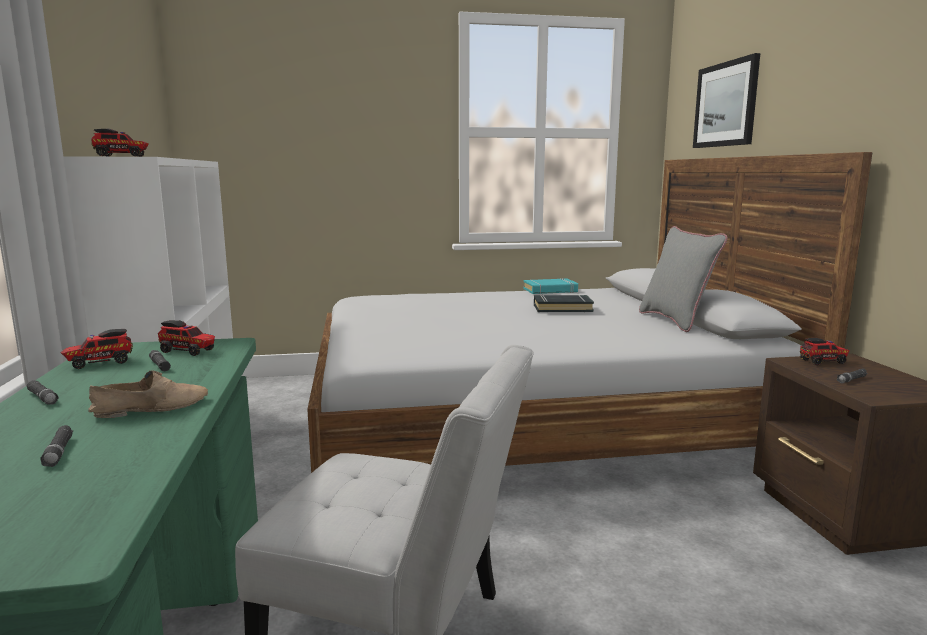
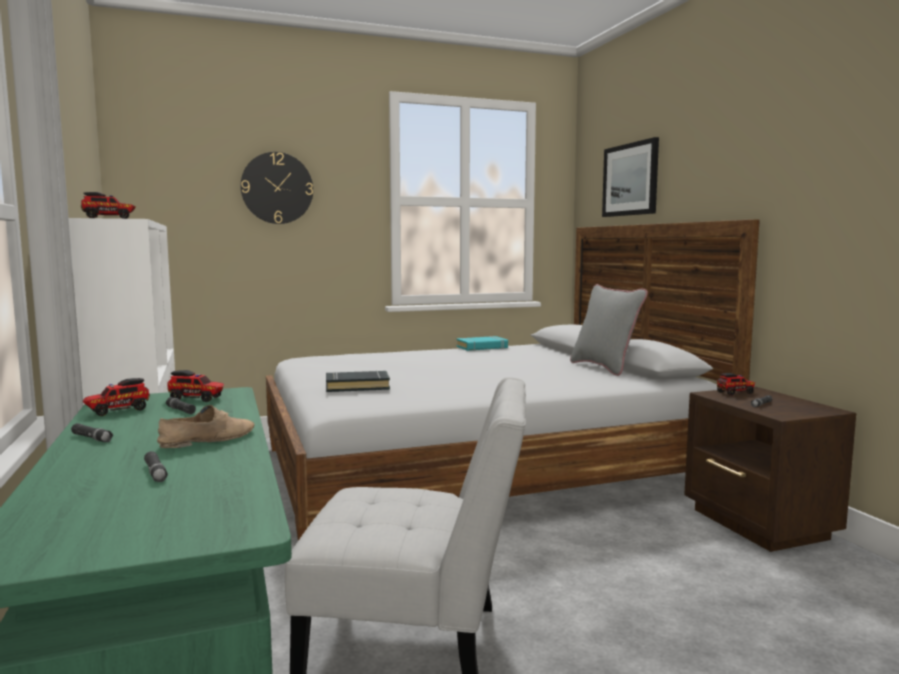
camera: 10 degrees left, 5 degrees down
black book [534,294,594,312] -> black book moved to [326,371,390,392]
none -> wall clock [241,152,313,224]

